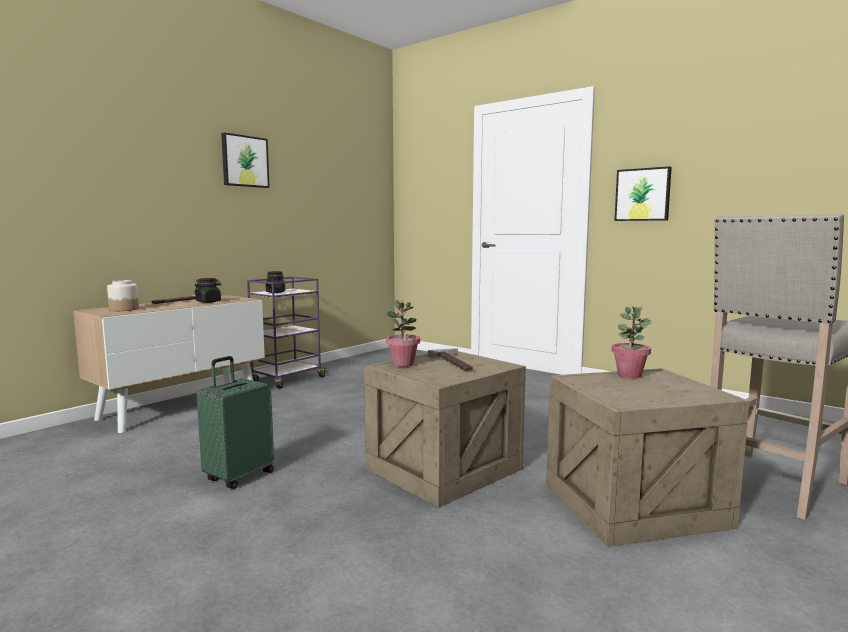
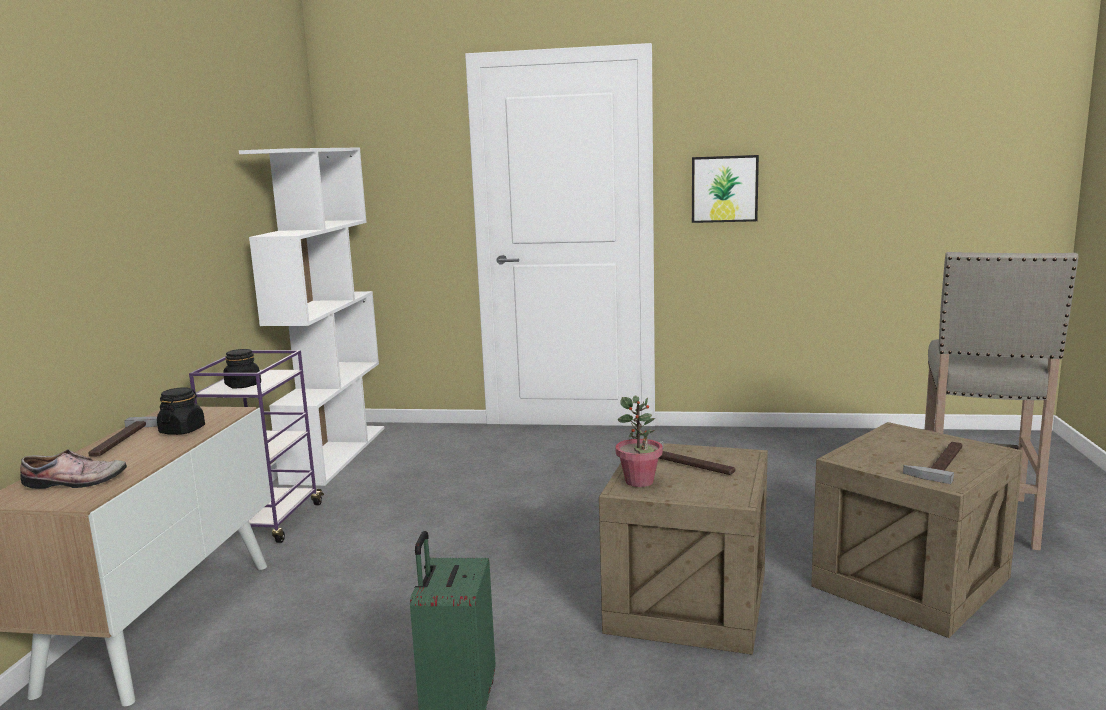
camera: 30 degrees left, 5 degrees up
jar [107,280,139,311] -> shoe [20,449,127,489]
picture [221,132,270,188] -> none
potted plant [611,306,652,378] -> none
none -> white bookcase [239,148,385,486]
none -> hammer [903,442,962,484]

